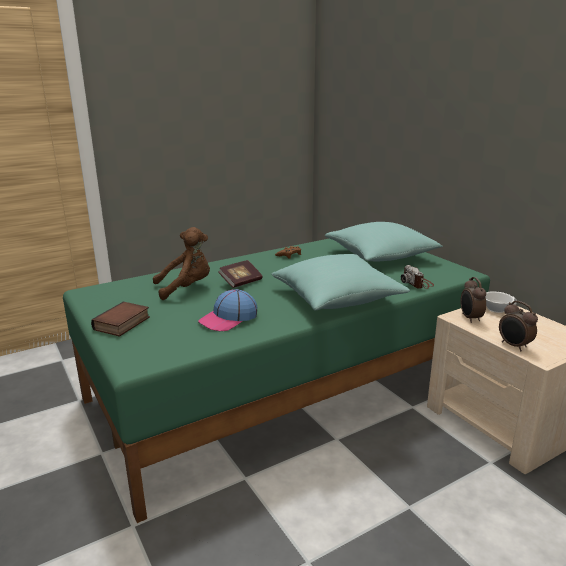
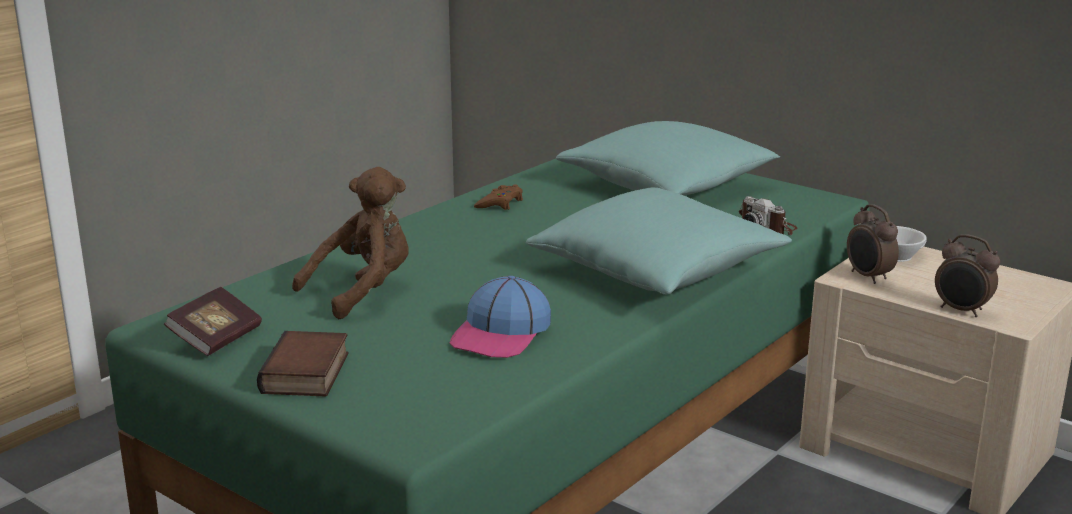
camera: 20 degrees left, 0 degrees up
book [218,260,263,288] -> book moved to [164,287,262,356]

